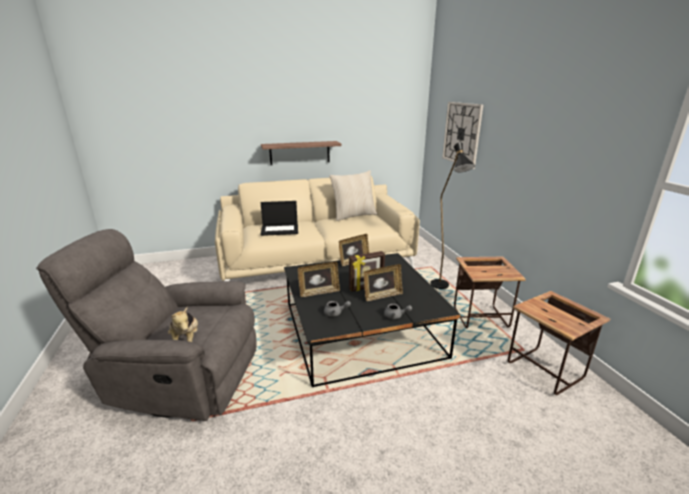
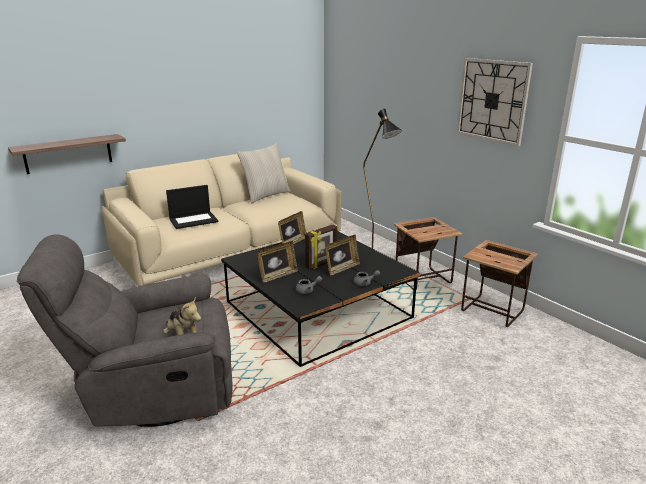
camera: 20 degrees left, 0 degrees up
shelf [261,141,341,165] -> shelf moved to [8,134,126,174]
wall clock [442,102,483,169] -> wall clock moved to [457,58,533,146]

